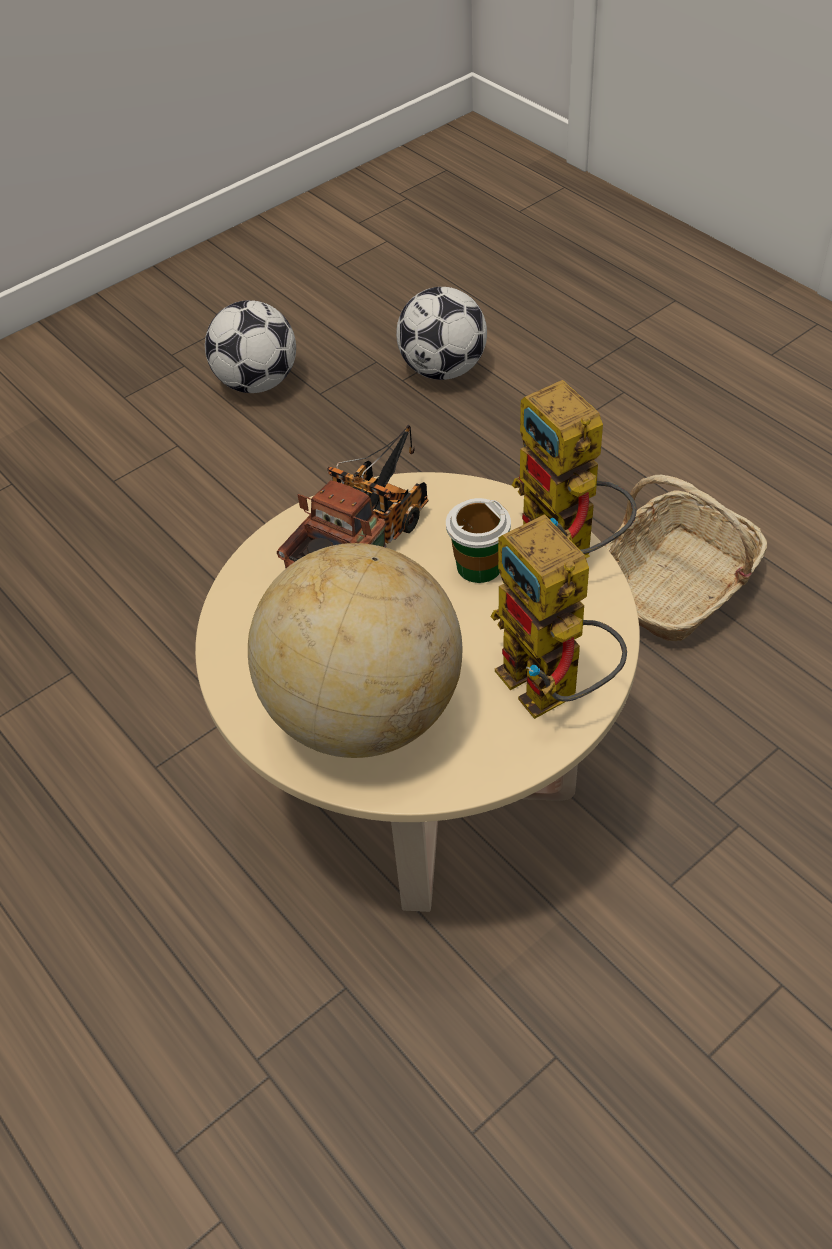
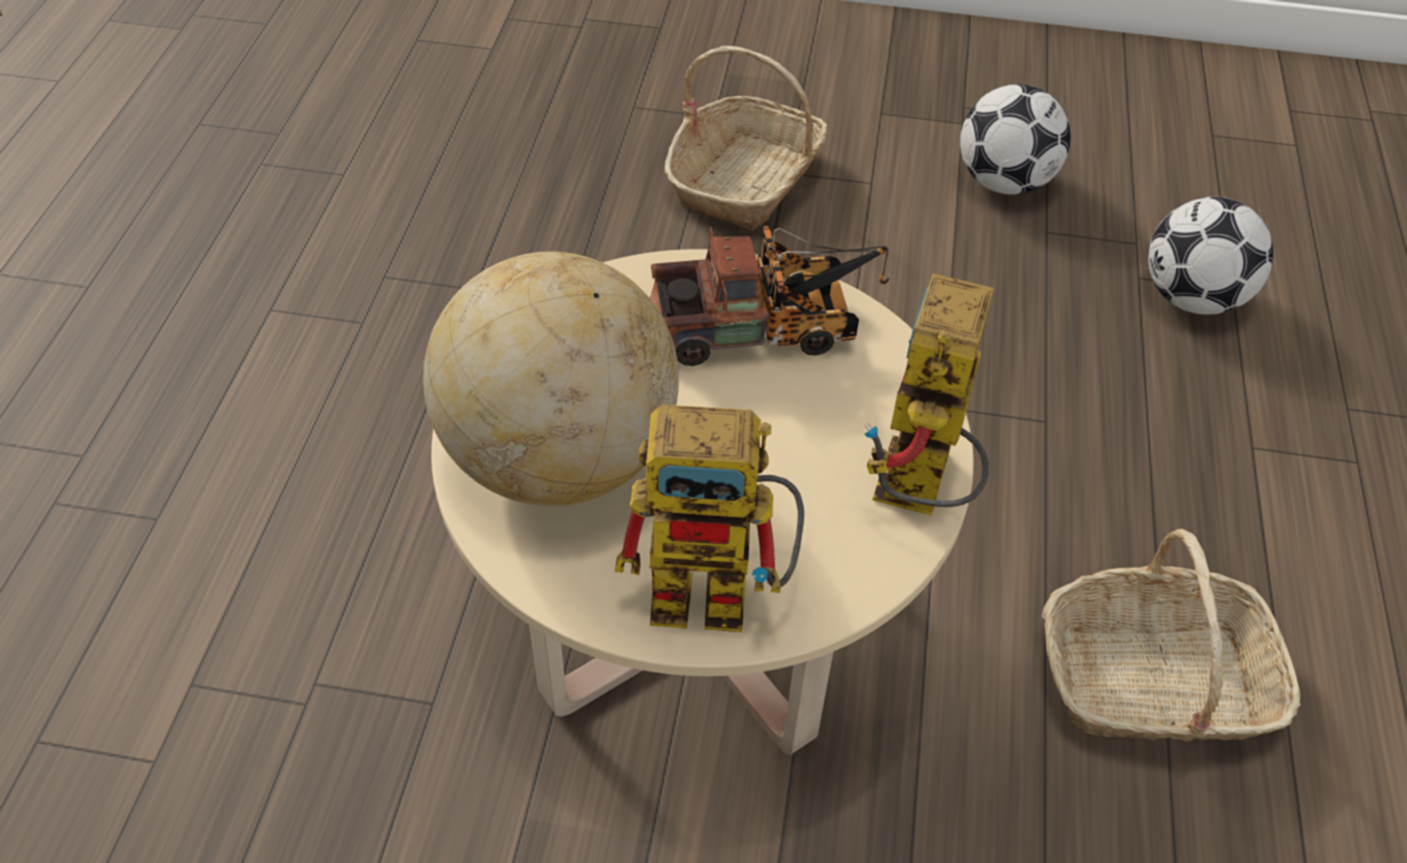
camera: 45 degrees right, 0 degrees up
cup [446,498,511,583] -> none
toy robot [491,514,627,719] -> toy robot turned 105 degrees counterclockwise [615,404,804,632]
none -> basket [665,46,828,231]

